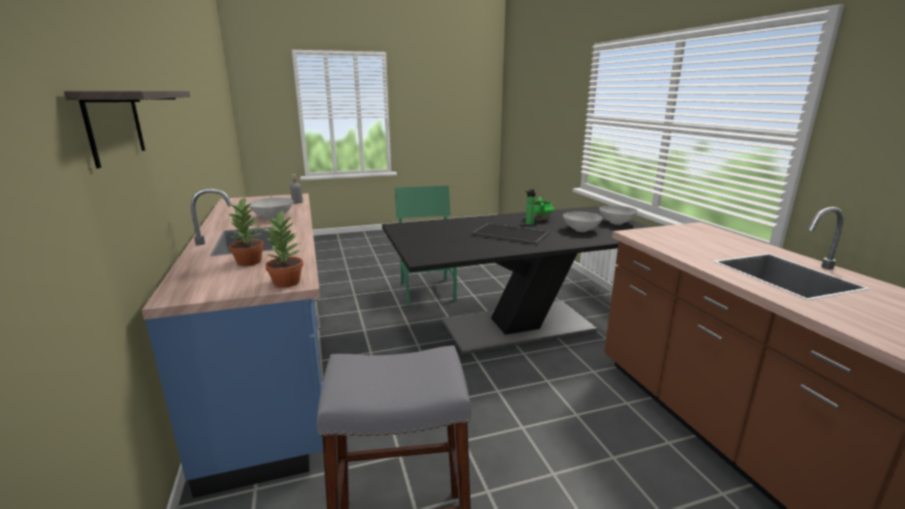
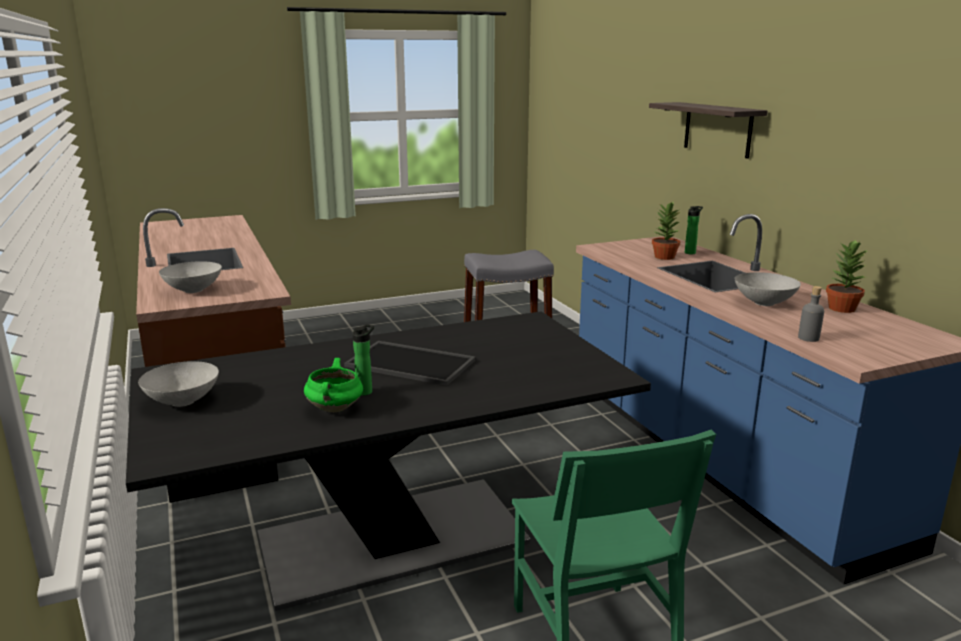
camera: 175 degrees right, 0 degrees up
potted plant [262,210,303,288] -> potted plant moved to [826,239,867,313]
grey bowl [563,212,603,232] -> grey bowl moved to [159,261,222,293]
none -> bottle [685,206,703,254]

